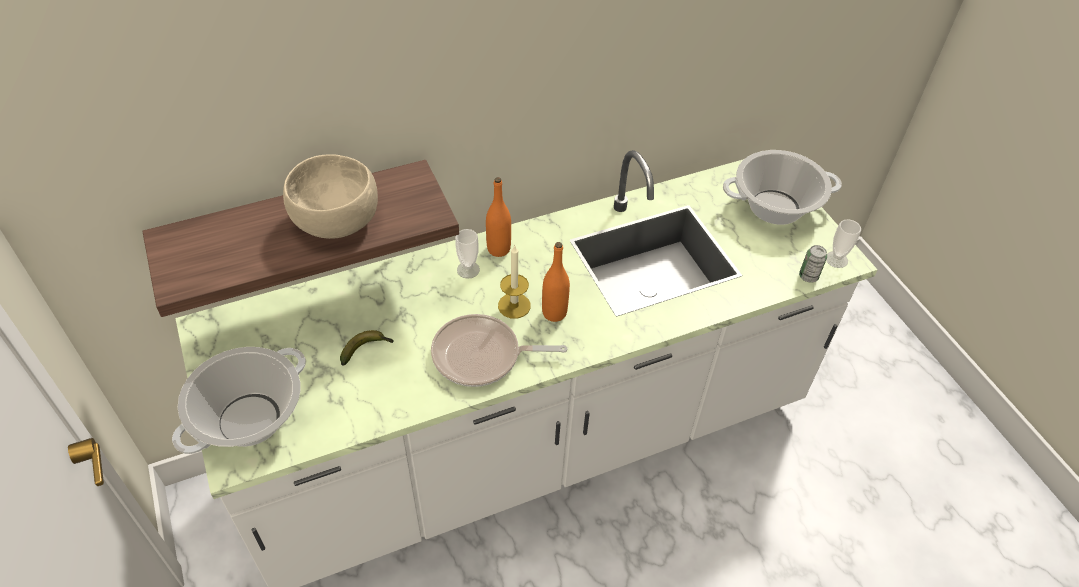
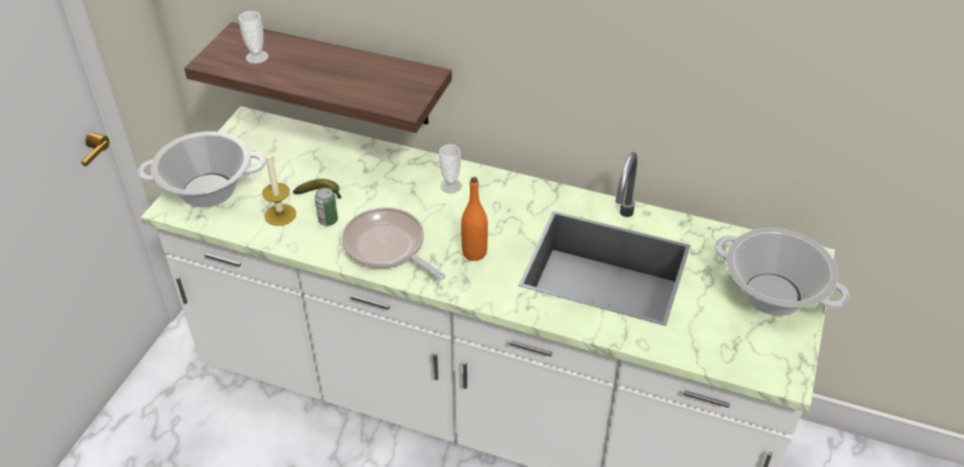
camera: 45 degrees right, 5 degrees down
beige bowl [283,154,378,239] -> none
orange bottle [486,177,511,257] -> none
candle [498,244,531,319] -> candle moved to [262,149,296,226]
can [799,245,827,283] -> can moved to [315,188,338,226]
cup [826,219,861,268] -> cup moved to [239,11,268,64]

